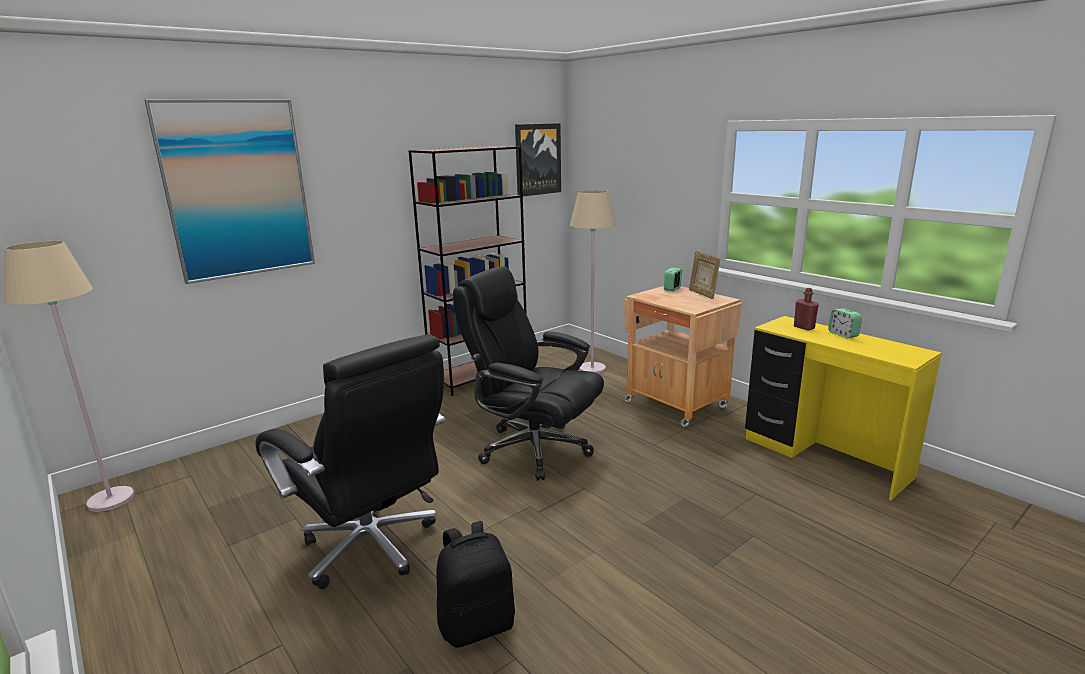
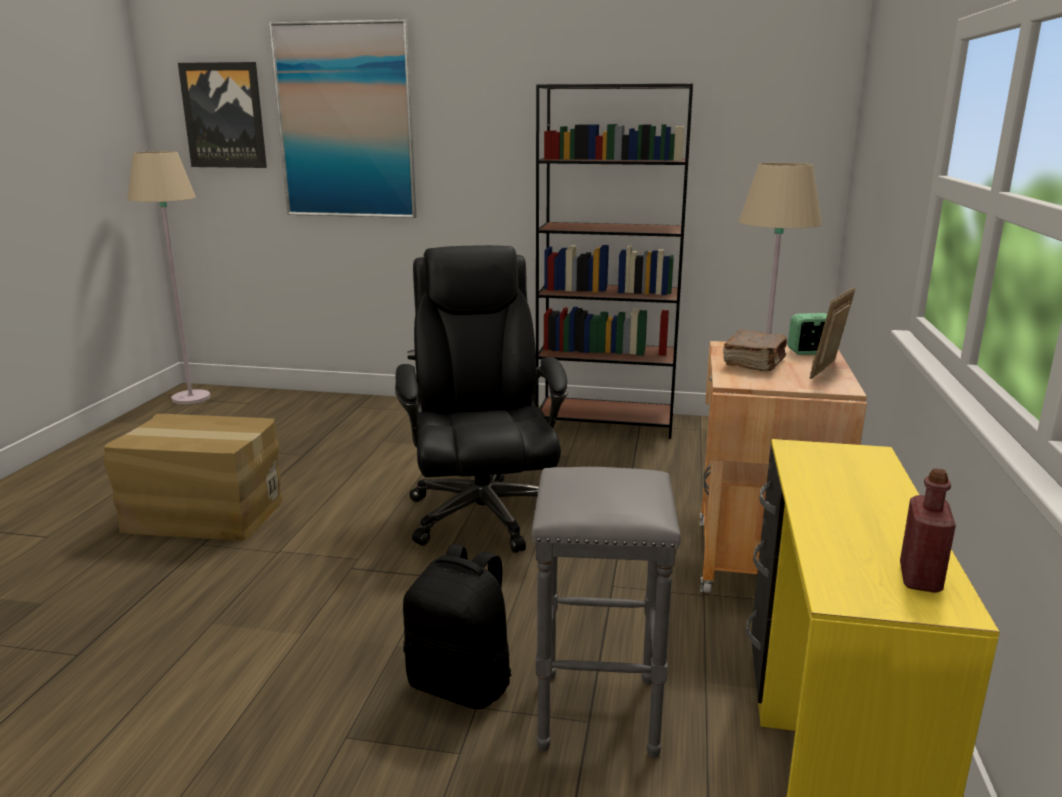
camera: 50 degrees right, 0 degrees up
black office chair [255,335,446,589] -> cardboard box [103,414,283,540]
black backpack [436,521,515,648] -> black backpack moved to [403,544,511,709]
picture [515,123,561,196] -> picture moved to [178,62,267,168]
red bottle [794,288,819,330] -> red bottle moved to [900,468,956,593]
alarm clock [829,308,862,338] -> none
none -> grey stool [531,467,681,758]
none -> brown book [723,330,787,371]

